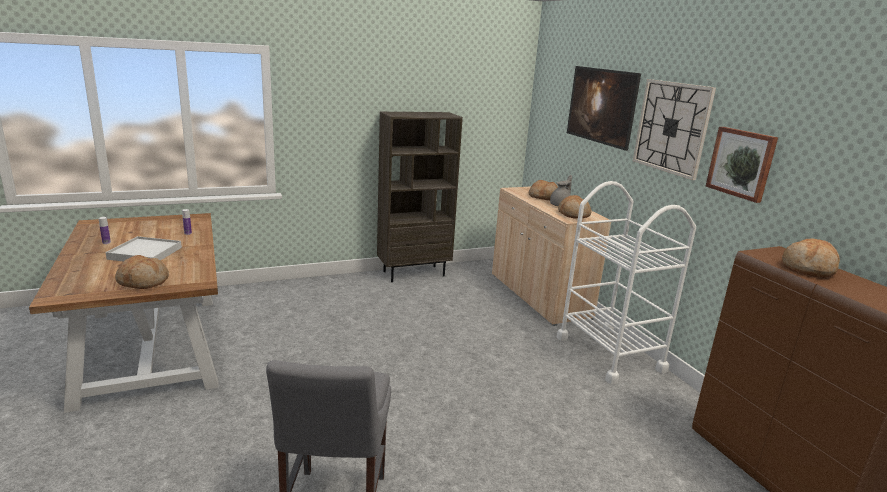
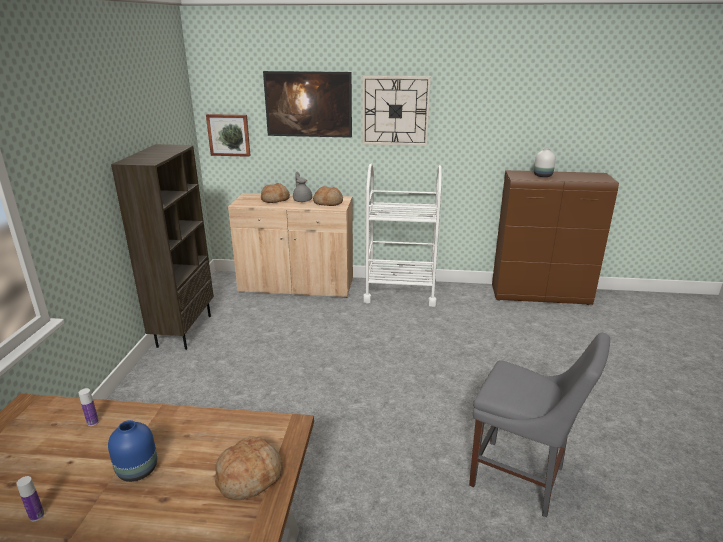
camera: 60 degrees left, 5 degrees up
white tray [106,236,182,261] -> blue vase [108,420,157,482]
picture [705,127,778,203] -> picture moved to [206,114,251,157]
bread [782,238,840,278] -> white vase [534,148,556,177]

